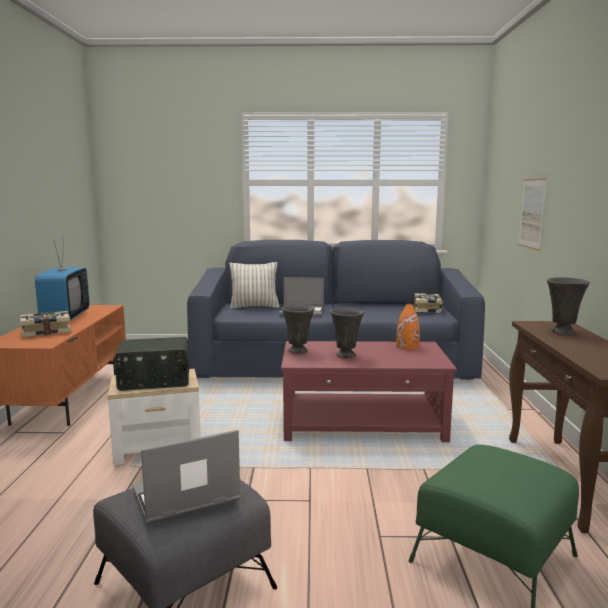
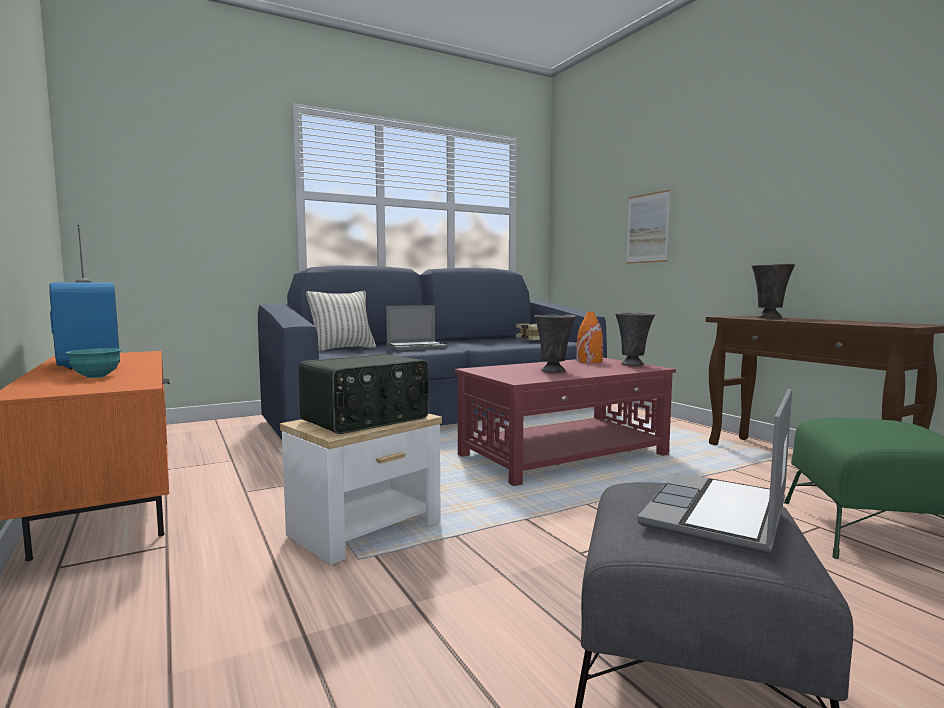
camera: 30 degrees left, 5 degrees down
book [20,311,71,337] -> turquoise bowl [66,348,122,378]
grey vase [282,305,315,354] -> grey vase moved to [615,312,655,366]

